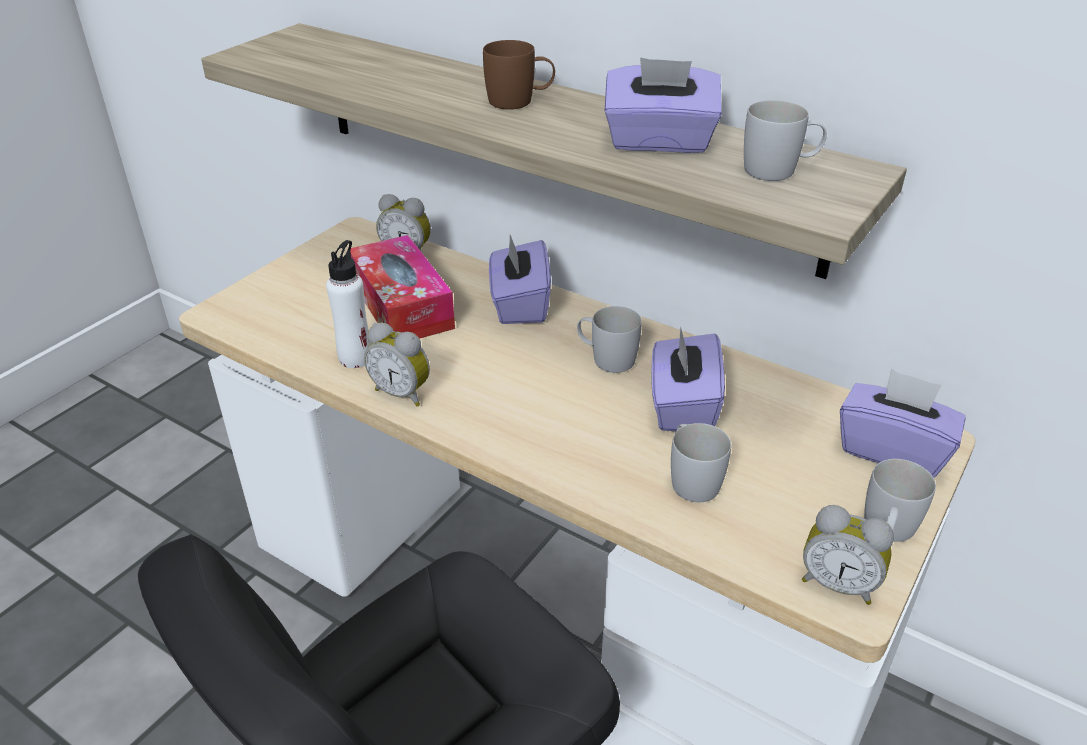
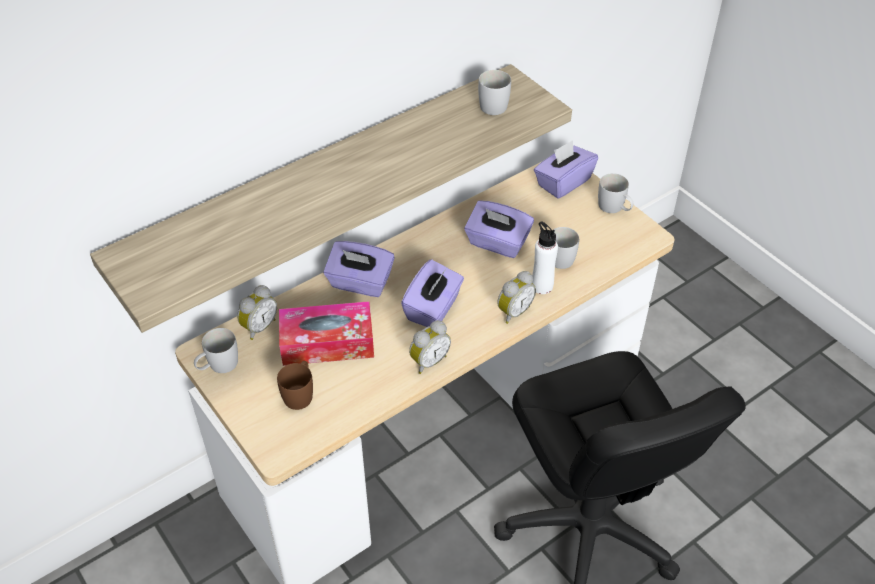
camera: 70 degrees left, 10 degrees up
white bottle [326,240,371,368] -> white bottle moved to [532,221,558,294]
brown mug [483,40,555,110] -> brown mug moved to [277,361,313,410]
white mug [577,306,642,373] -> white mug moved to [194,328,238,373]
purple tissue box [605,57,722,153] -> purple tissue box moved to [401,259,464,327]
alarm clock [802,505,894,605] -> alarm clock moved to [497,271,536,324]

